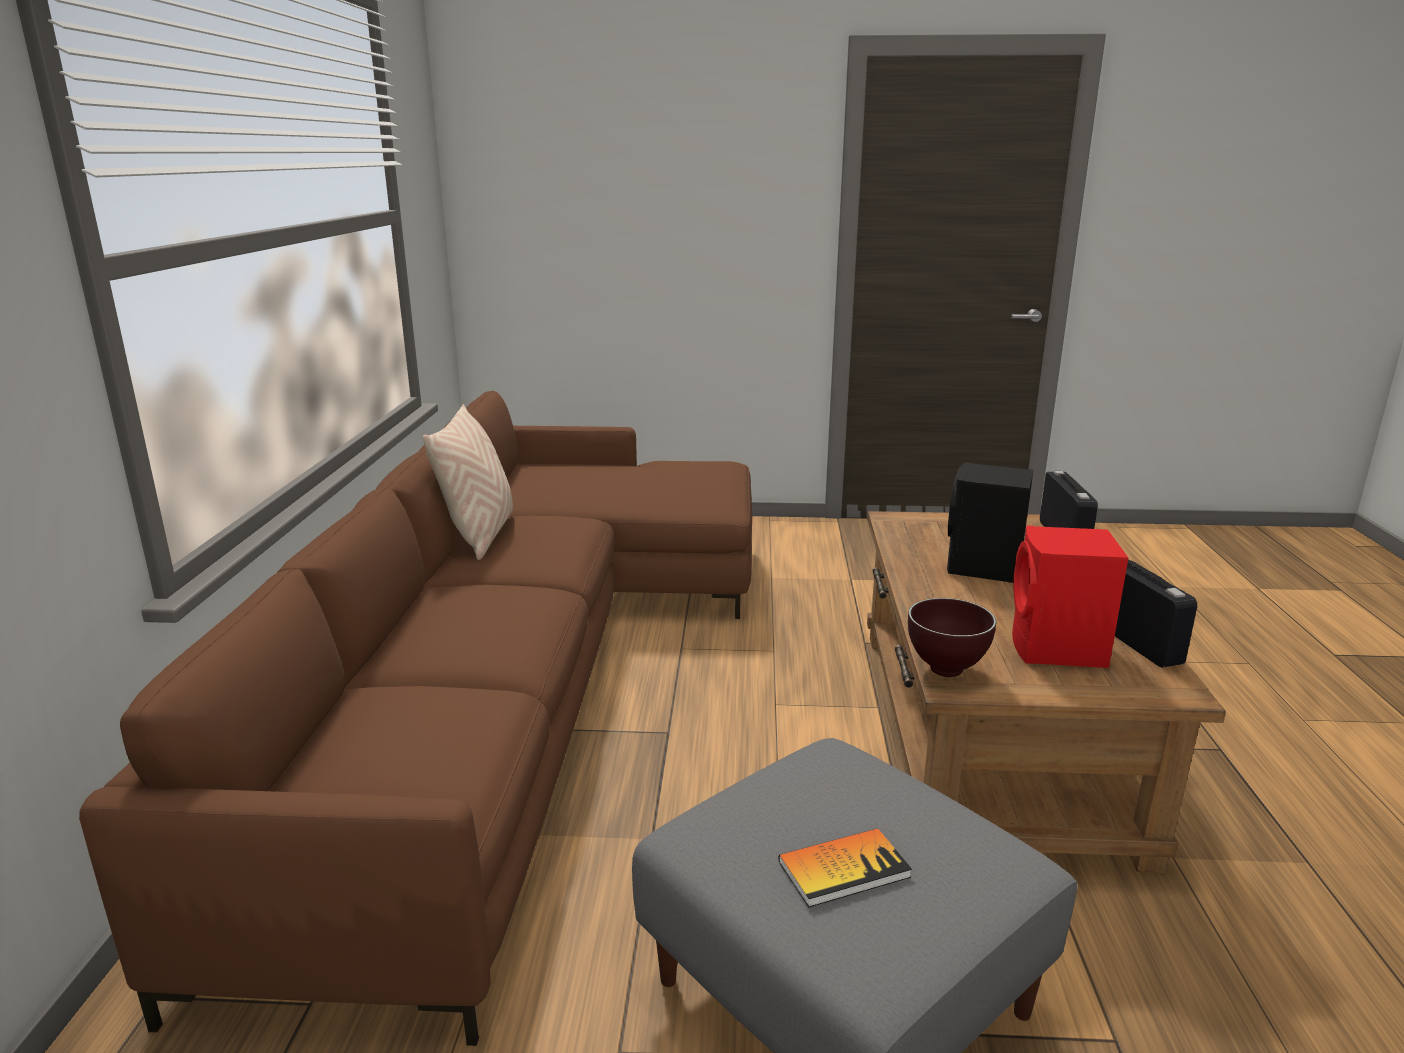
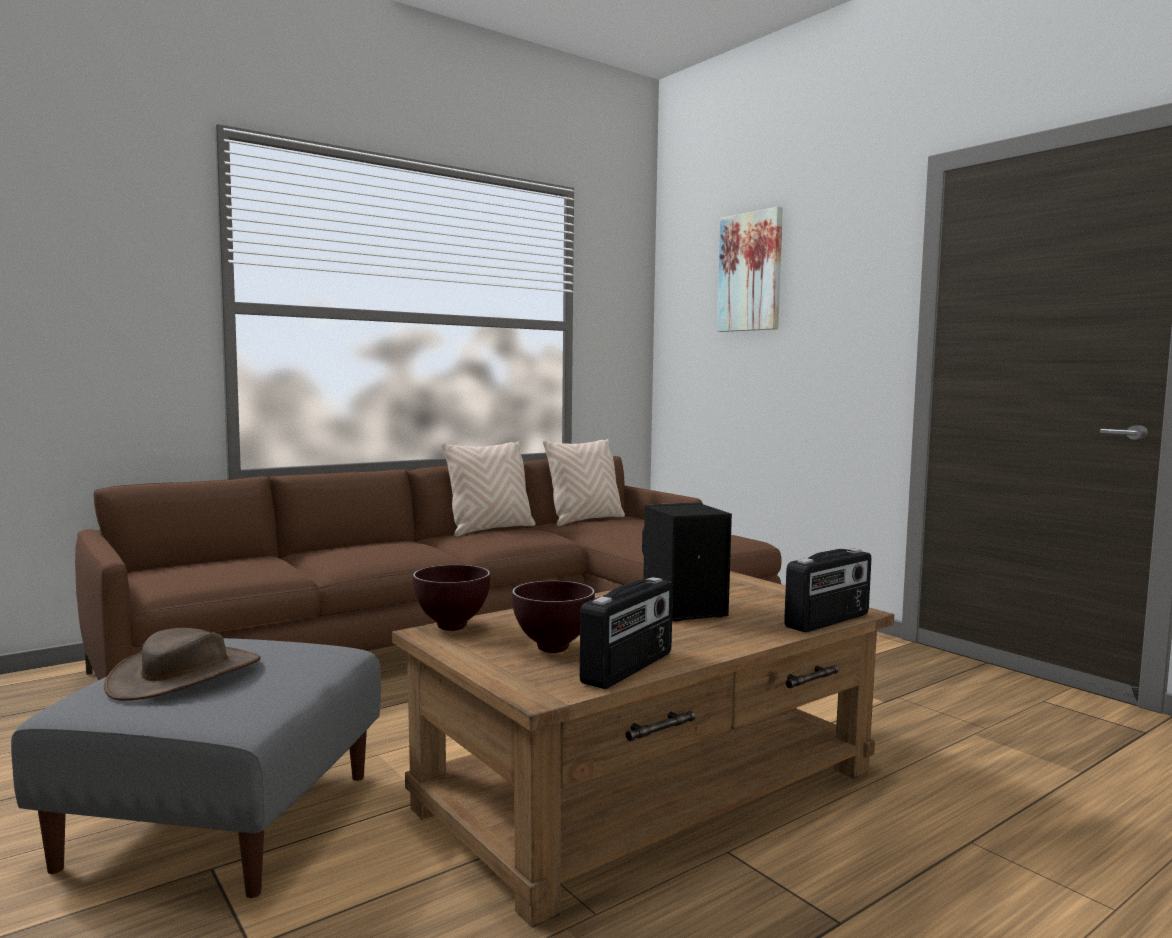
camera: 50 degrees right, 15 degrees down
book [779,828,912,907] -> brown hat [104,628,261,701]
red speaker [1012,525,1128,668] -> brown bowl [512,581,595,653]
none -> beige pillow [543,439,625,526]
none -> picture [717,206,783,332]

